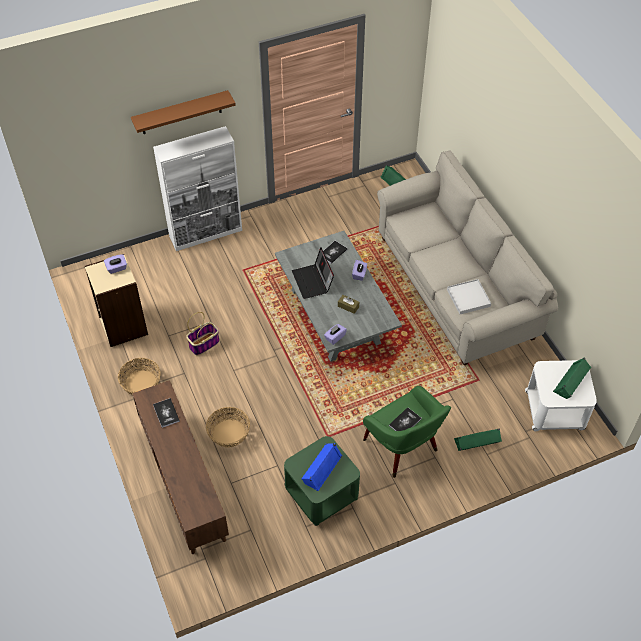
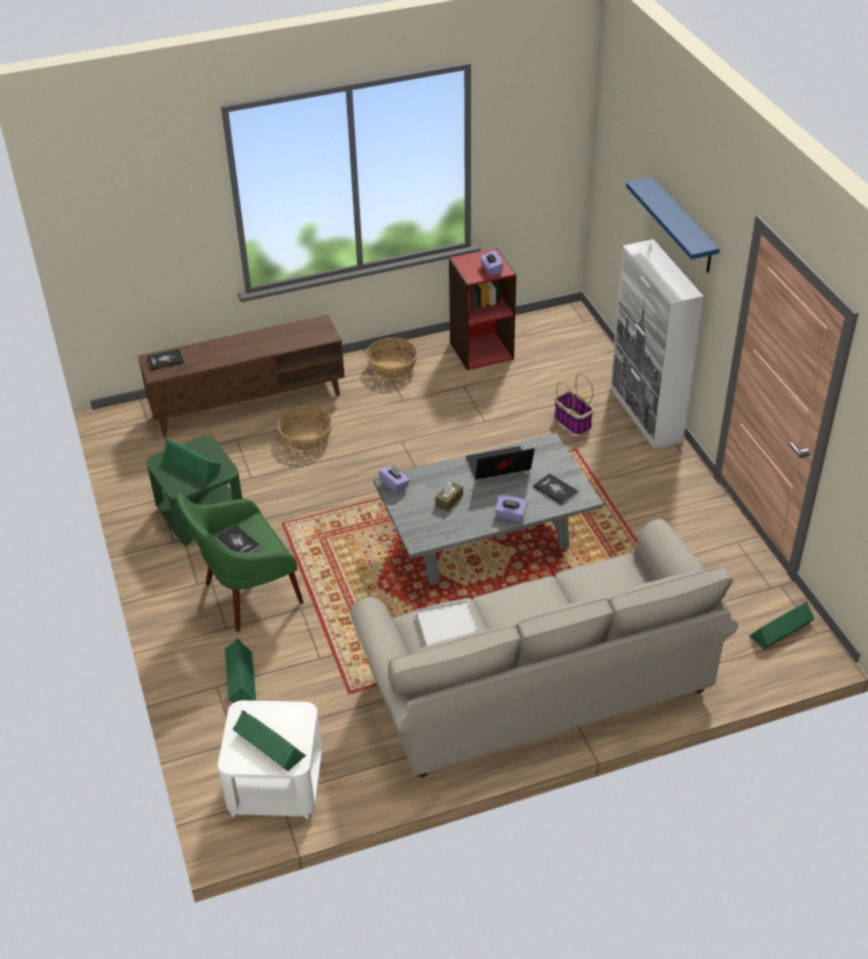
camera: 95 degrees right, 10 degrees down
beige bookcase [85,254,148,347] -> red bookcase [449,247,516,370]
brown shelf [131,90,236,134] -> blue shelf [626,177,720,273]
book [153,398,180,428] -> book moved to [146,349,185,370]
basket [186,312,220,355] -> basket moved to [555,373,594,435]
blue speaker [301,443,342,491] -> green speaker [162,440,221,484]

